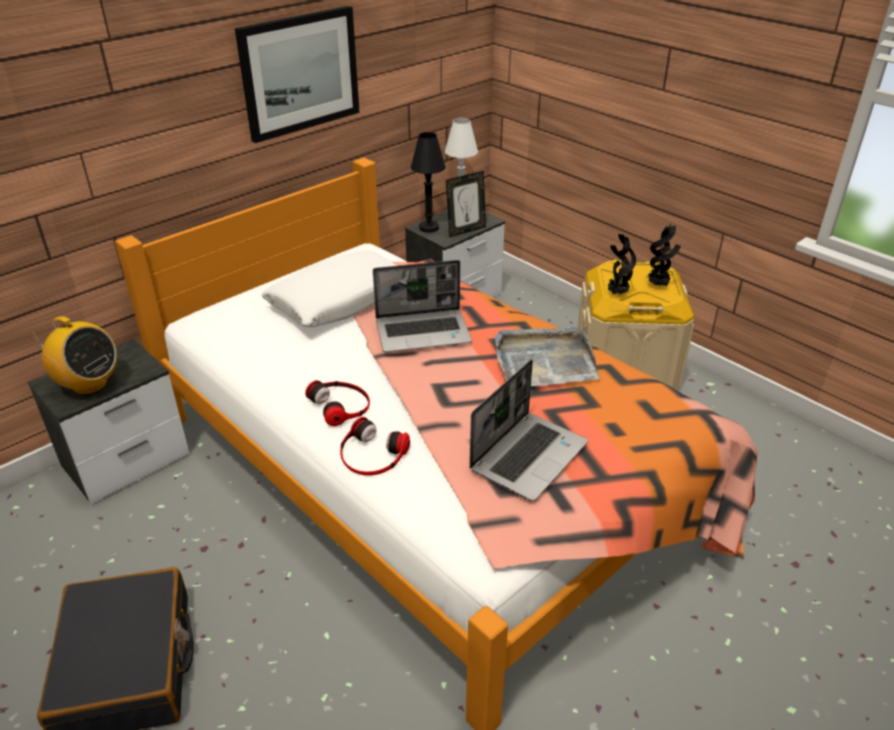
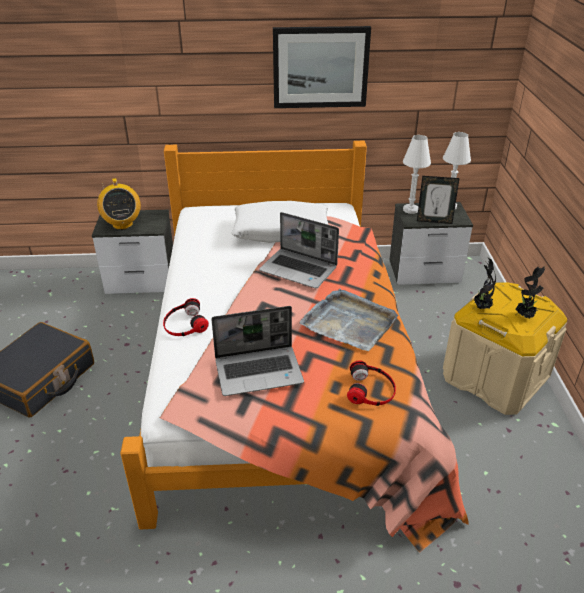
camera: 40 degrees right, 0 degrees up
headphones [305,380,370,426] -> headphones moved to [347,360,396,406]
black table lamp [411,132,446,233] -> white table lamp [403,135,431,214]

